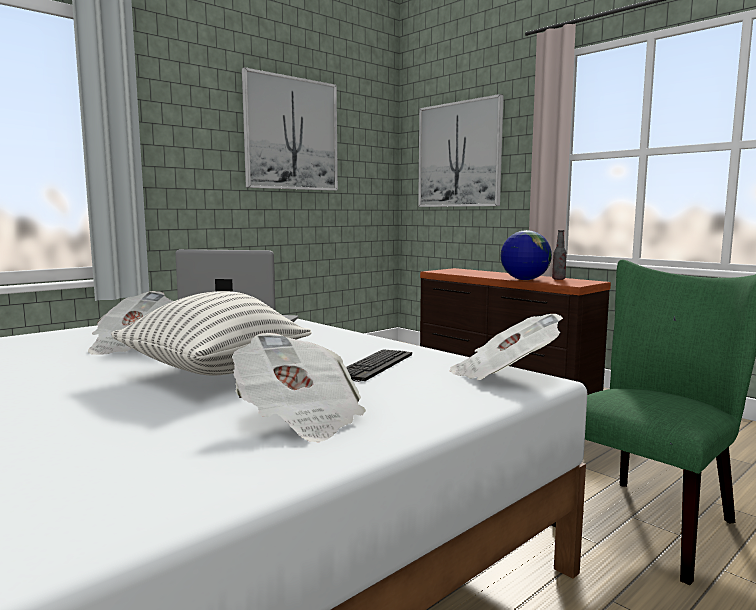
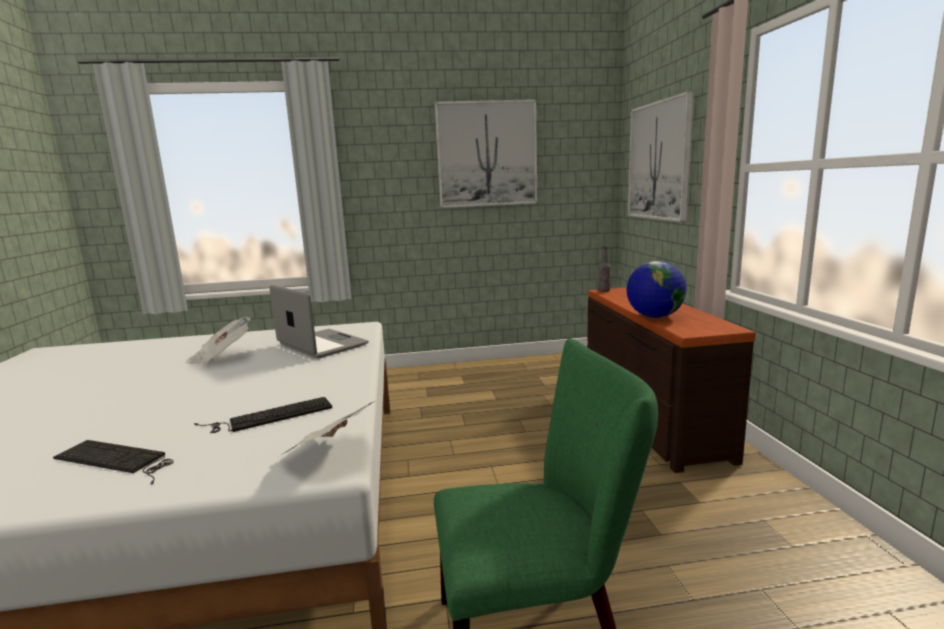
camera: 35 degrees right, 5 degrees up
pillow [111,291,312,375] -> none
newspaper [232,333,366,443] -> keyboard [53,440,174,485]
bottle [552,230,567,280] -> bottle moved to [598,246,610,292]

